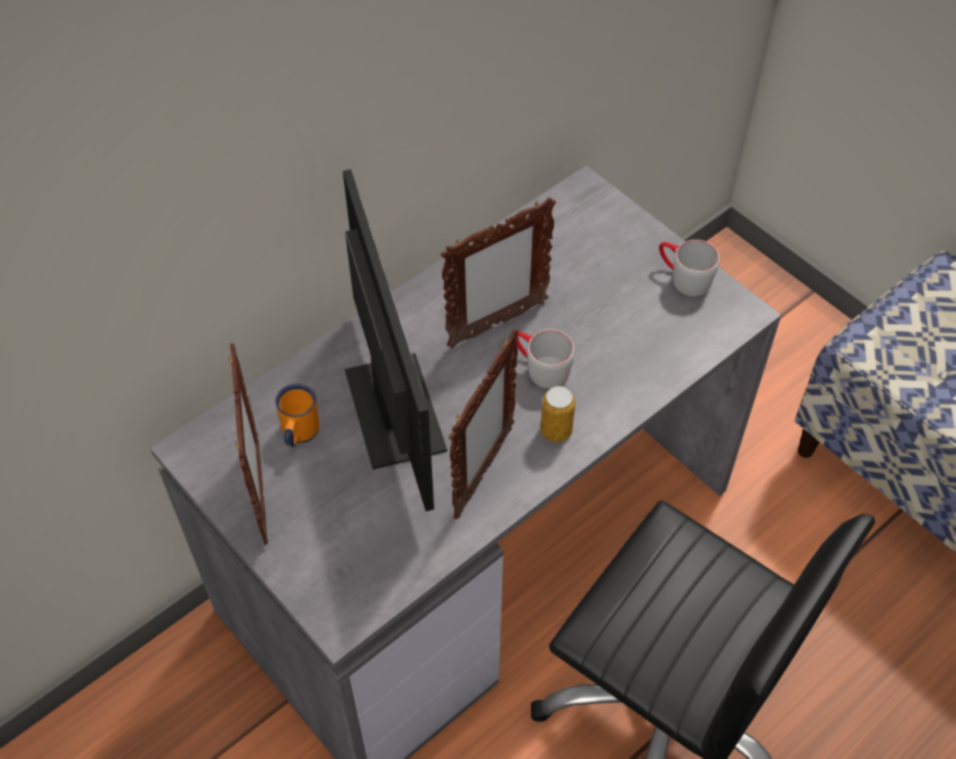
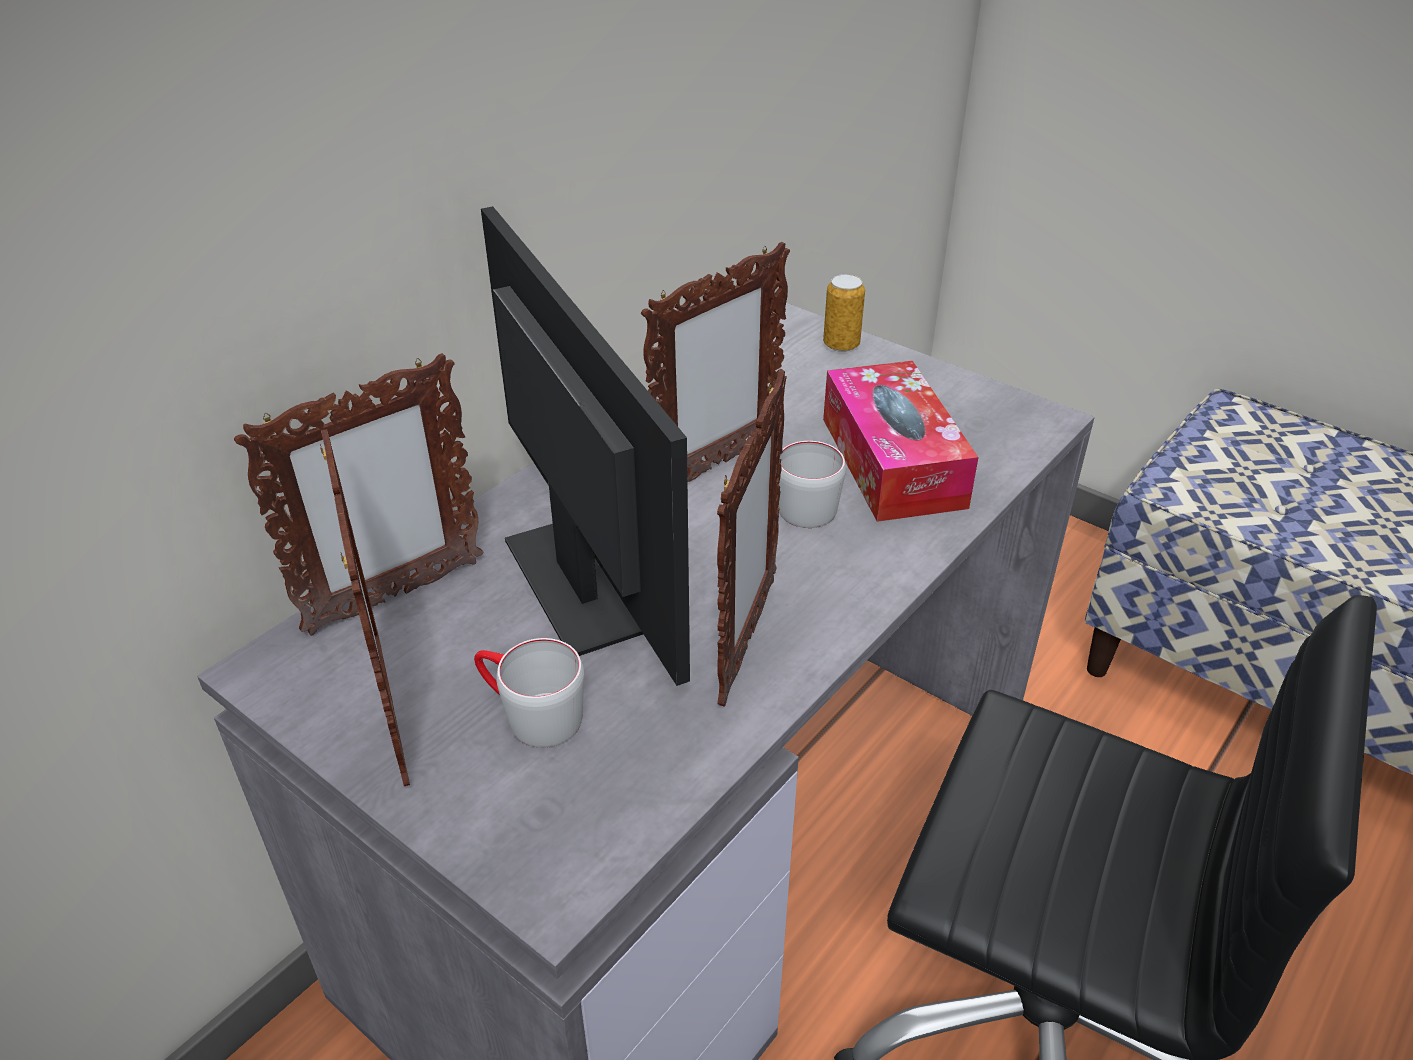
camera: 10 degrees left, 15 degrees down
orange mug [275,383,319,447] -> none
can [541,386,575,442] -> can moved to [823,274,865,352]
grey mug [659,240,720,297] -> grey mug moved to [474,638,584,748]
none -> picture frame [234,353,483,636]
none -> tissue box [823,361,979,522]

